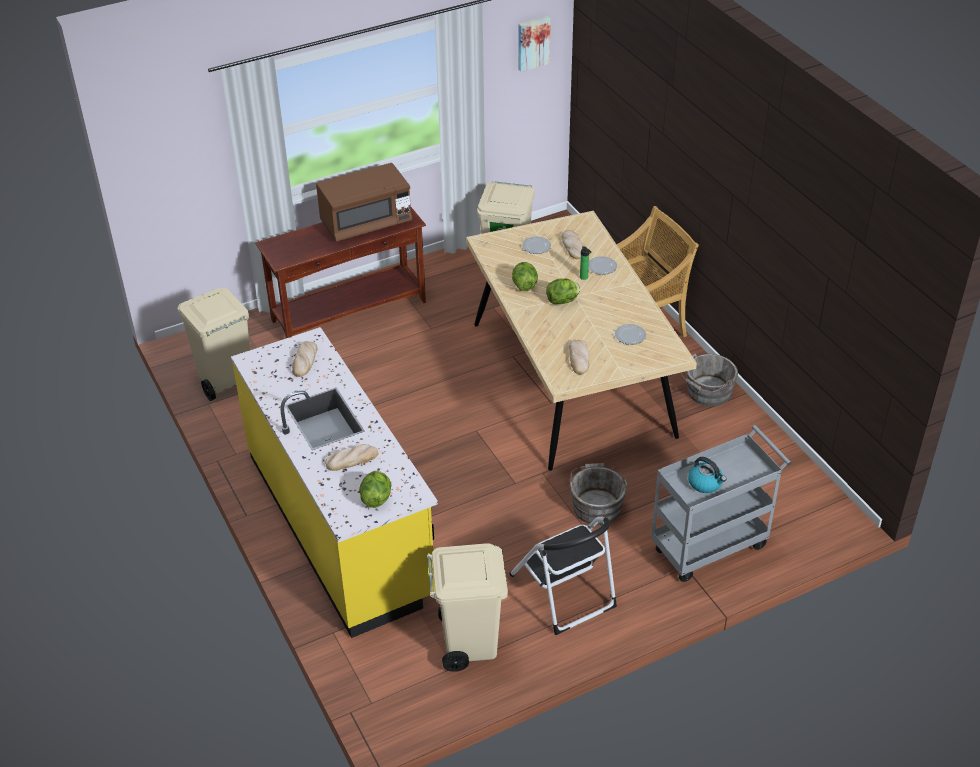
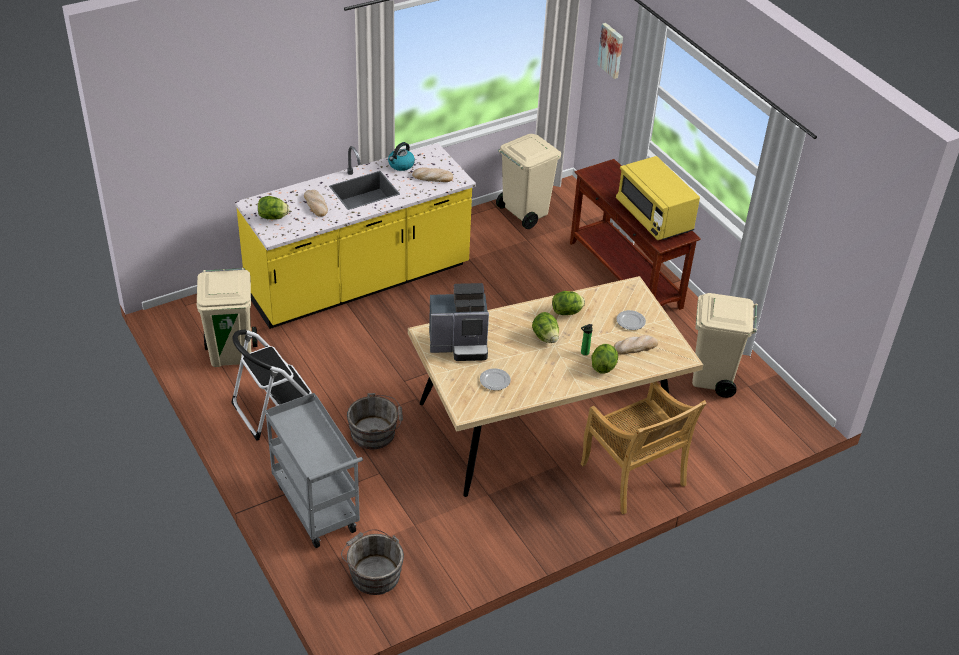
camera: 85 degrees right, 0 degrees up
brown microwave [316,163,412,242] -> yellow microwave [616,156,700,240]
picture [518,16,551,72] -> picture moved to [597,23,623,79]
bread [569,339,589,374] -> coffee machine [429,283,489,361]
plate [589,256,617,275] -> lettuce [591,344,618,374]
grey bucket [681,354,738,406] -> grey bucket moved to [341,529,404,595]
kettle [688,457,726,493] -> kettle moved to [388,142,415,171]

